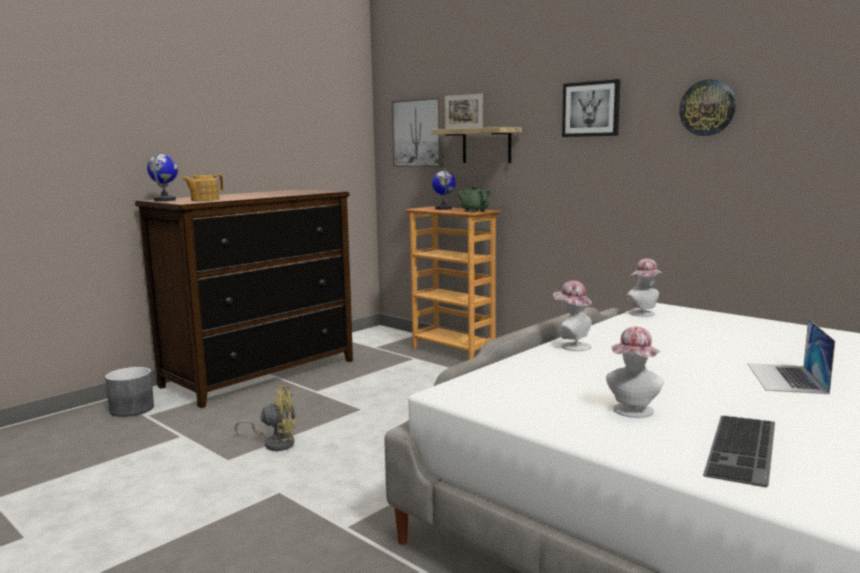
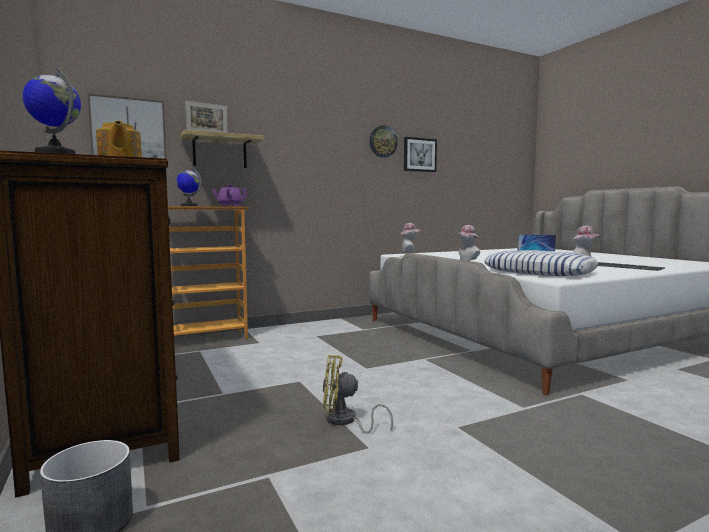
camera: 70 degrees left, 5 degrees down
yellow fan [235,385,296,451] -> yellow fan turned 105 degrees counterclockwise [323,355,393,434]
green teapot [458,186,490,213] -> purple teapot [212,184,247,207]
picture [562,79,621,137] -> picture moved to [404,137,437,172]
none -> pillow [484,250,598,276]

